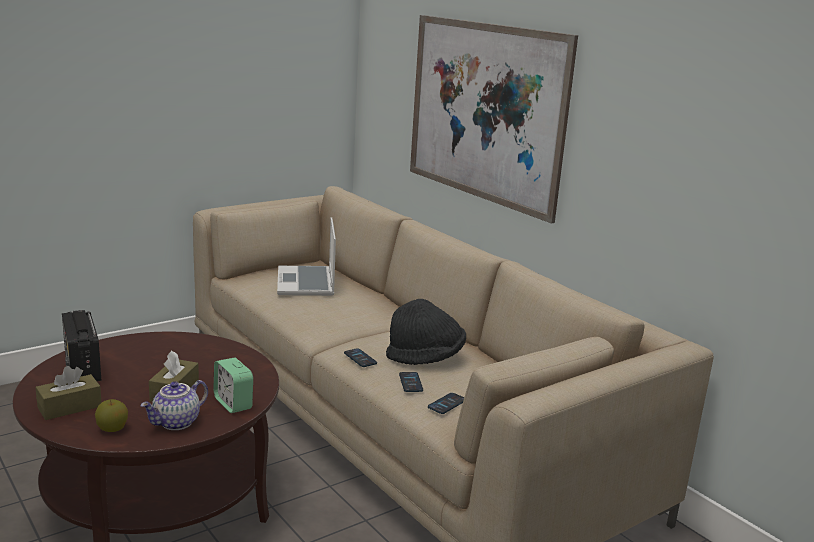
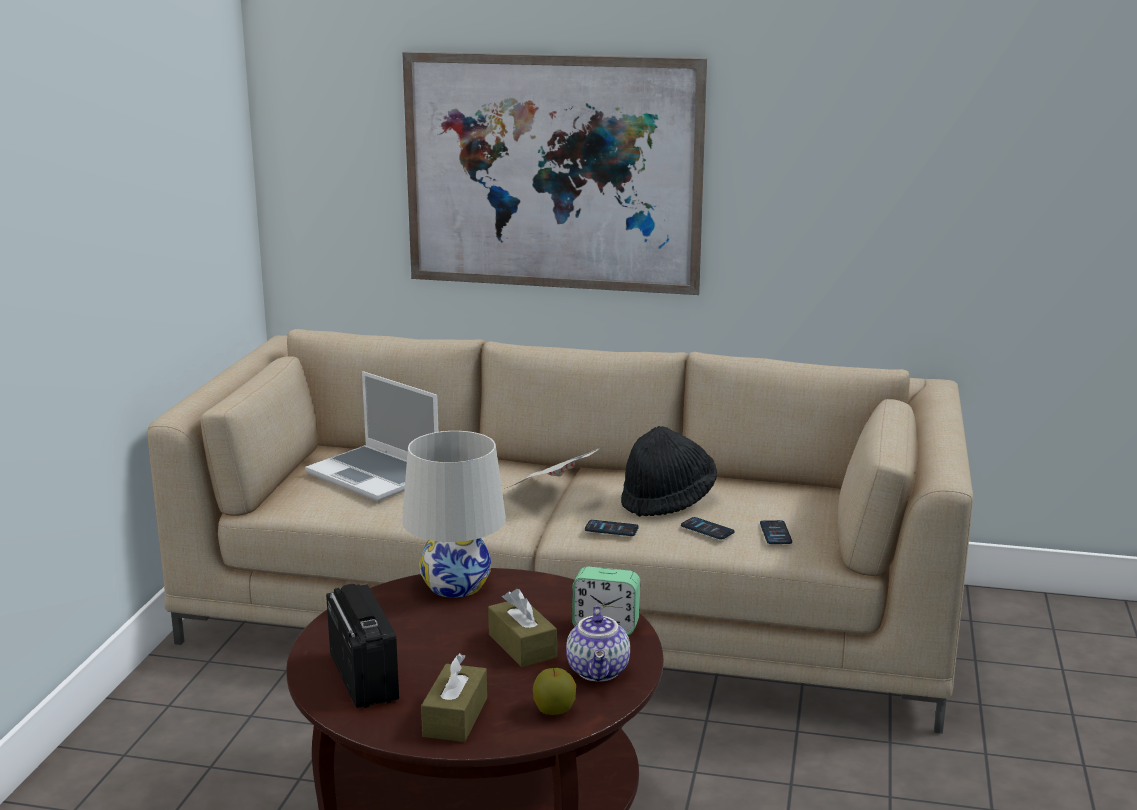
camera: 40 degrees left, 0 degrees up
radio [62,310,101,381] -> radio turned 135 degrees counterclockwise [326,584,399,708]
none -> white table lamp [402,431,506,598]
none -> newspaper [504,447,605,489]

